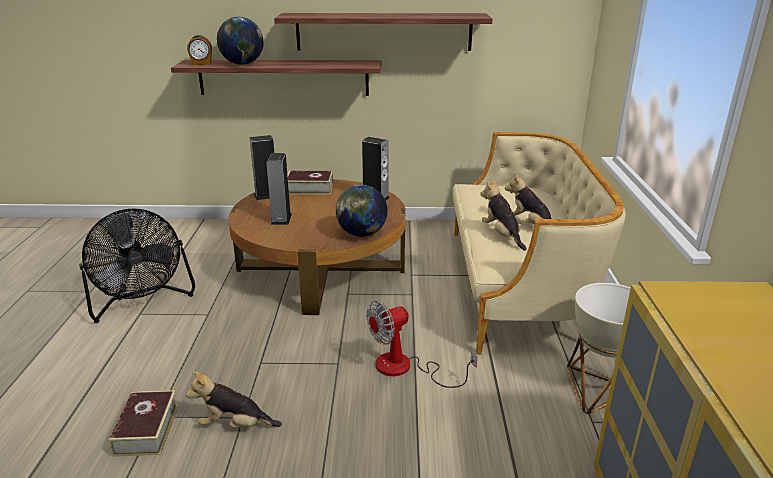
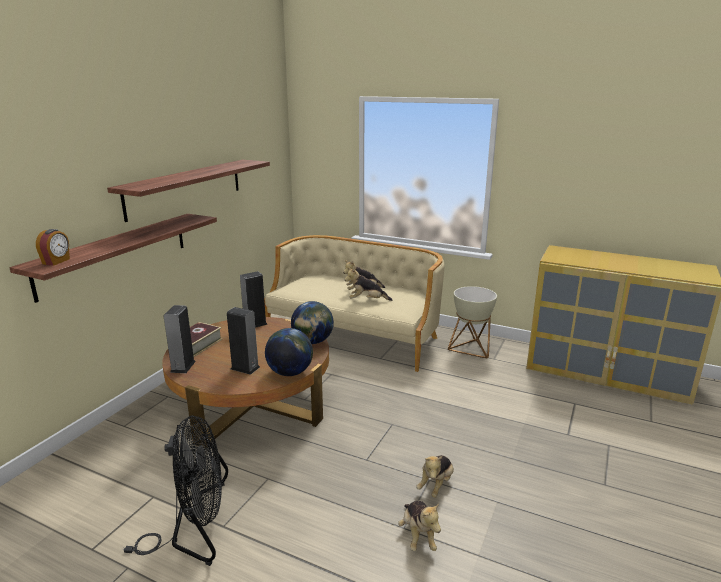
camera: 65 degrees left, 5 degrees down
book [109,390,179,457] -> plush toy [398,501,441,551]
globe [217,17,263,65] -> globe moved to [265,328,313,376]
fan [367,301,477,388] -> none

